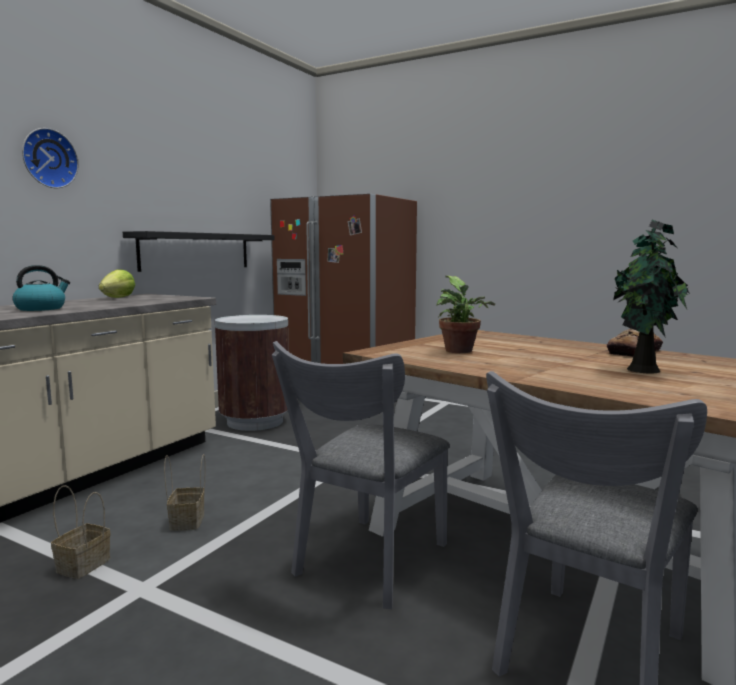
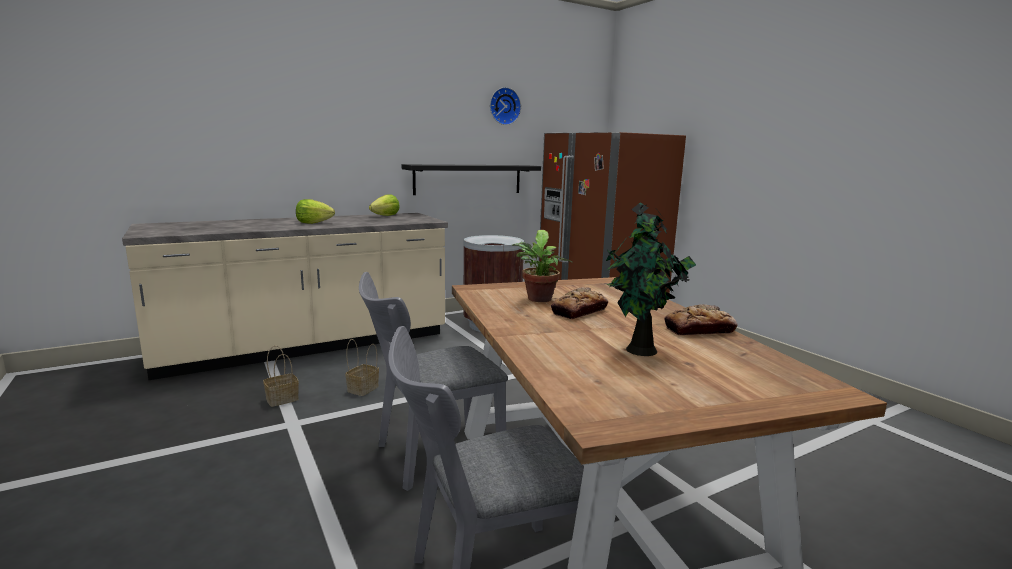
camera: 30 degrees right, 5 degrees up
kettle [12,265,70,311] -> lettuce [296,199,335,224]
wall clock [22,128,79,188] -> wall clock moved to [490,87,521,125]
none -> bread [551,287,608,319]

